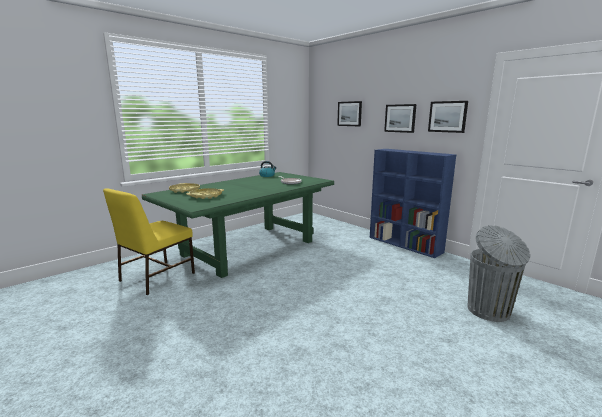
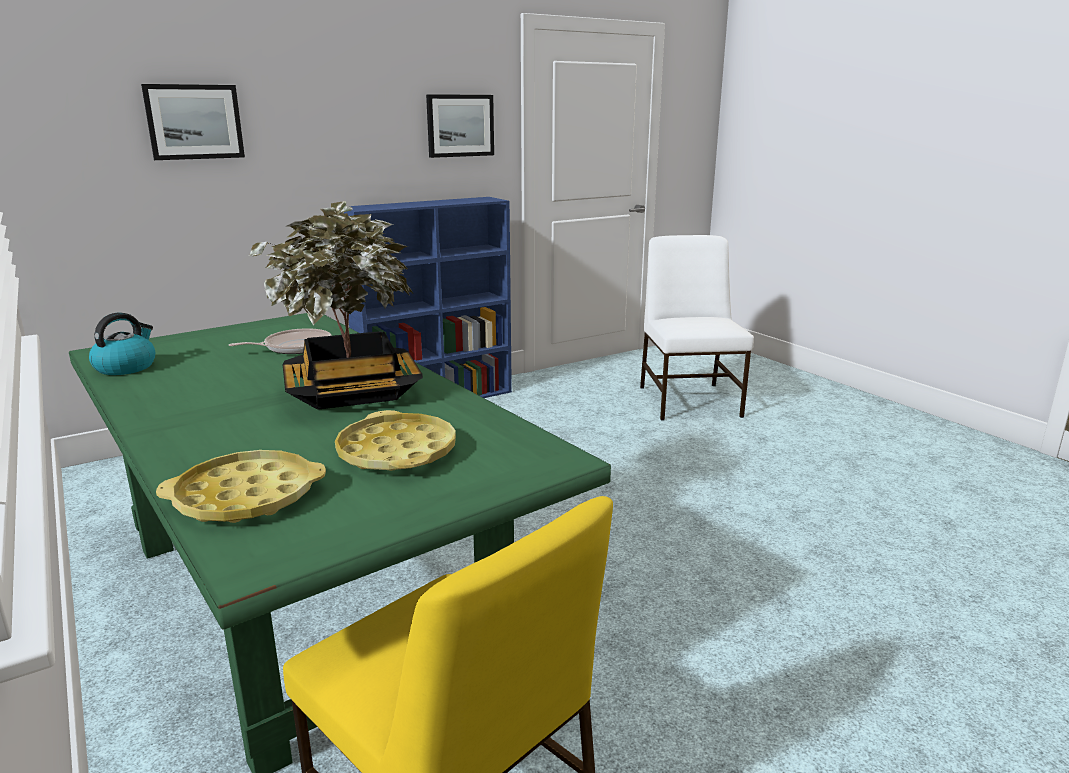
camera: 80 degrees left, 5 degrees up
picture [384,104,417,133] -> none
grey trash can [468,225,530,322] -> white chair [640,235,754,420]
none -> potted plant [250,201,423,410]

